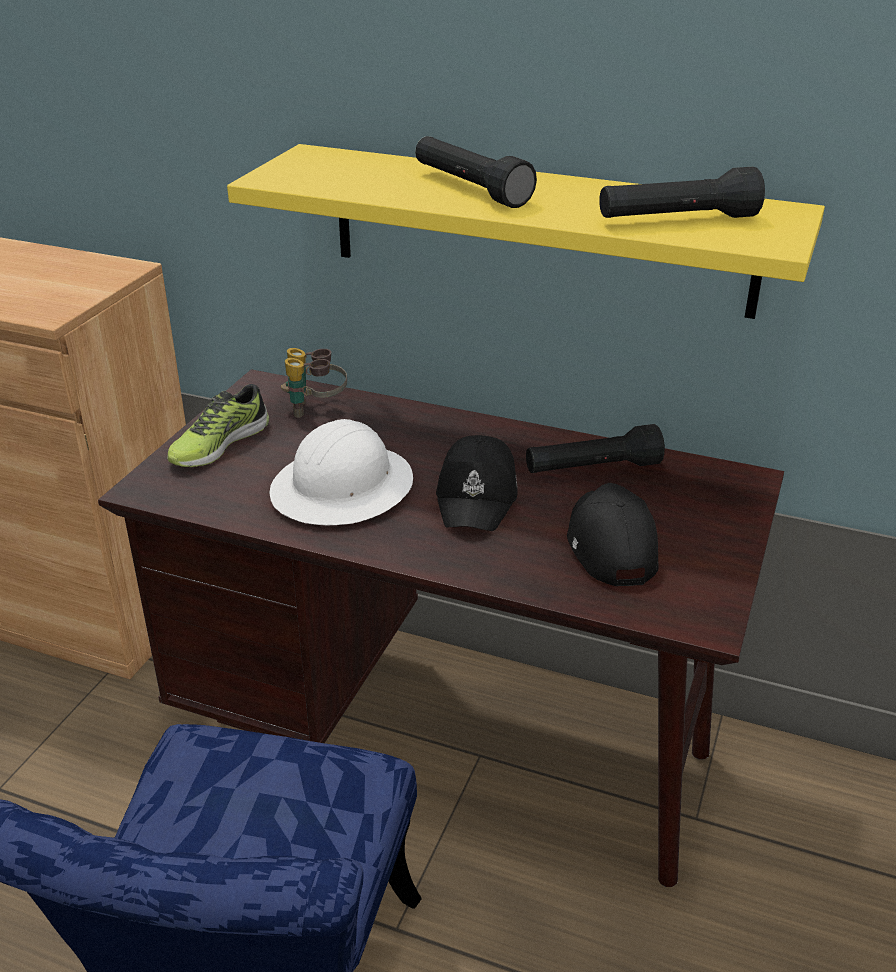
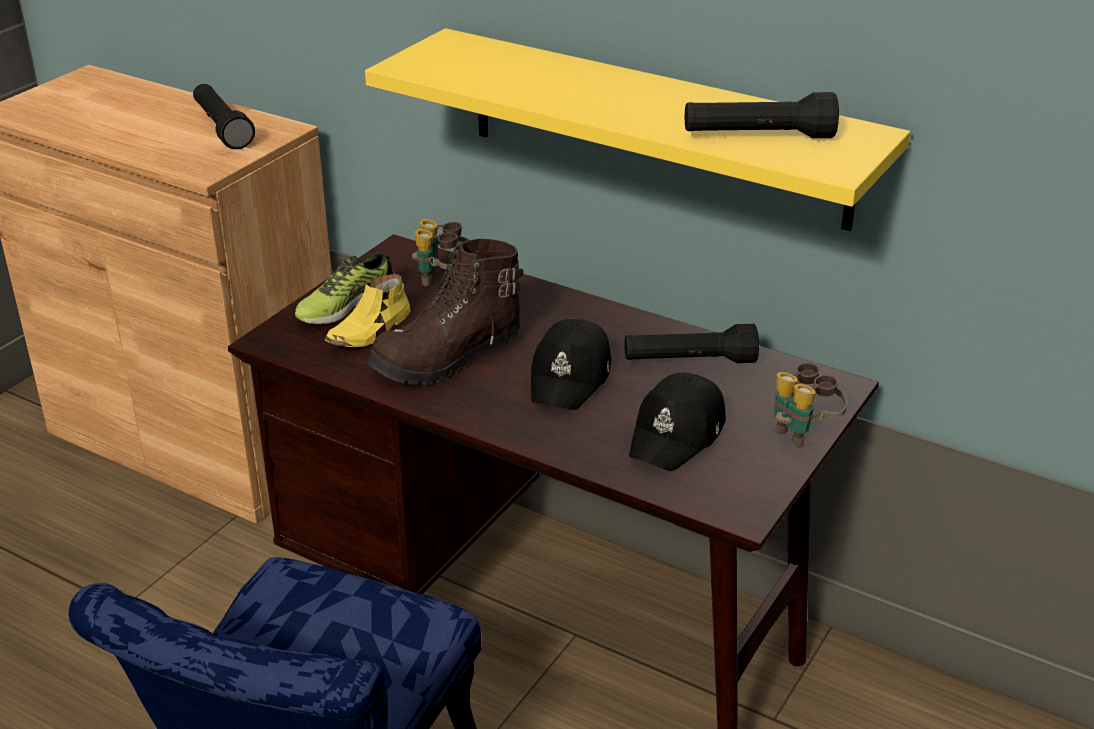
camera: 10 degrees right, 0 degrees up
white hard hat [270,419,413,525] -> brown boot [367,239,524,386]
black flashlight [415,136,537,208] -> black flashlight moved to [193,84,255,149]
black cap [567,483,659,586] -> black cap turned 150 degrees counterclockwise [629,373,726,471]
none -> yellow shoe [324,274,411,347]
none -> binoculars [774,363,847,448]

